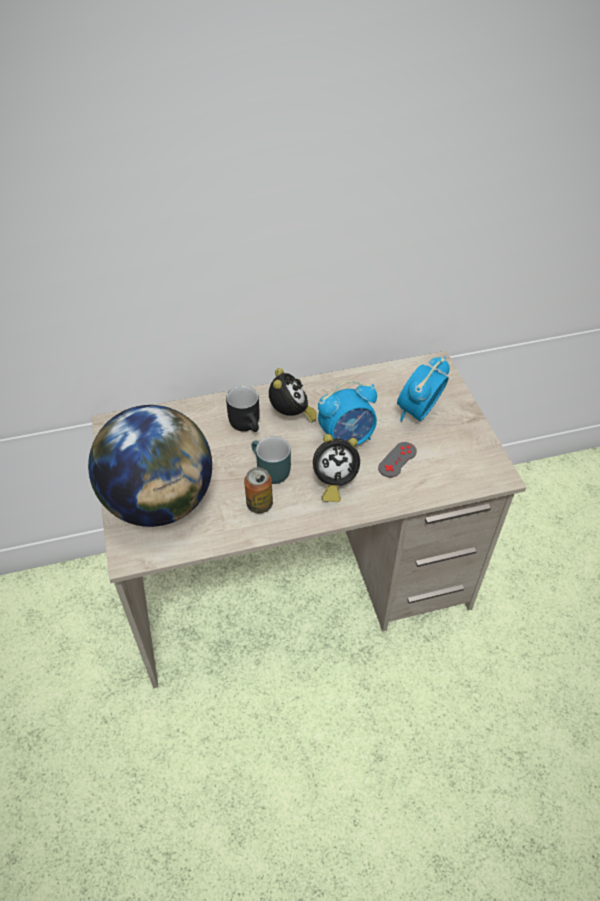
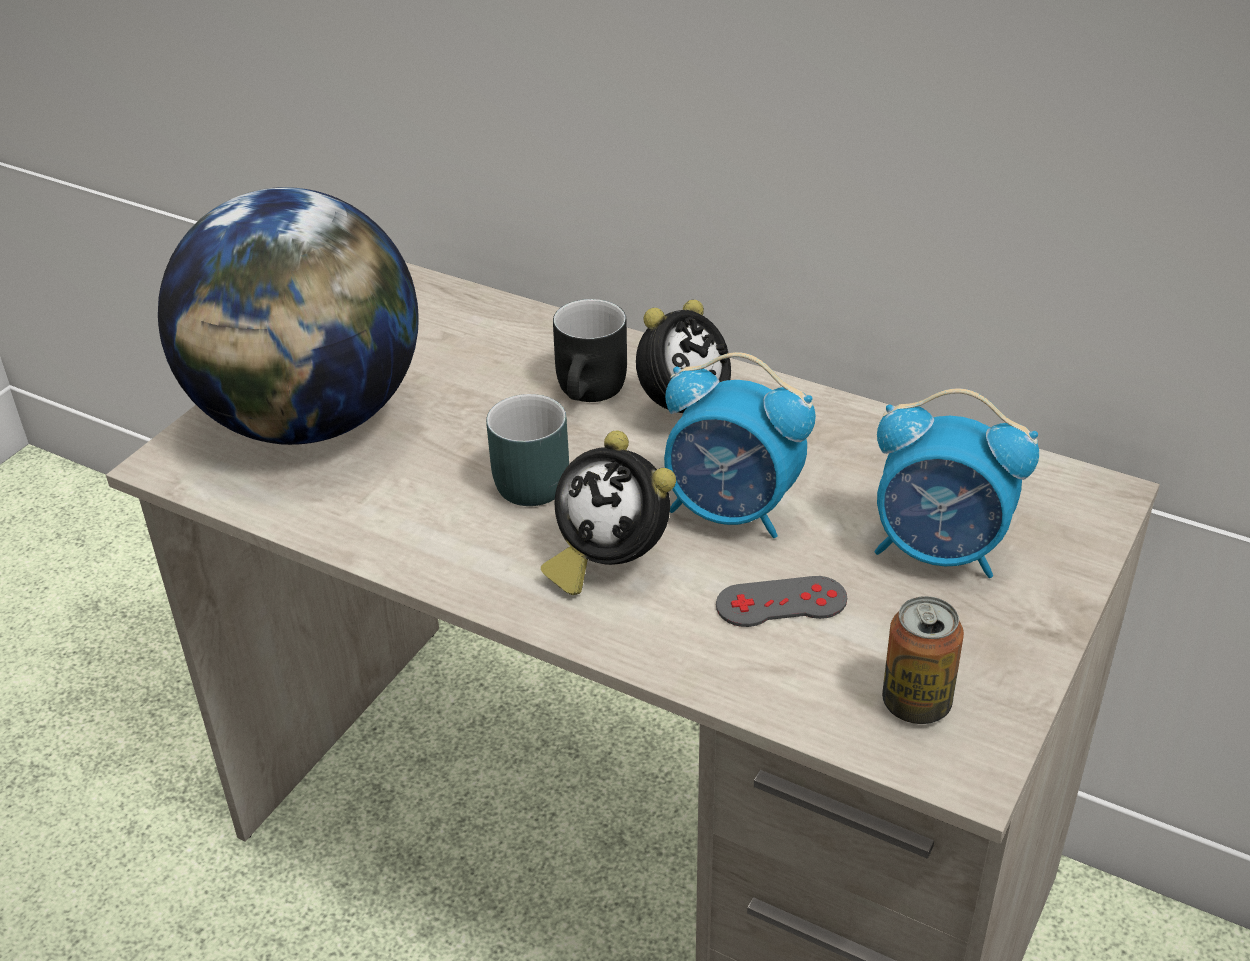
camera: 45 degrees right, 10 degrees down
can [244,468,273,513] -> can moved to [882,596,964,724]
alarm clock [397,356,450,421] -> alarm clock turned 150 degrees counterclockwise [874,388,1039,578]

